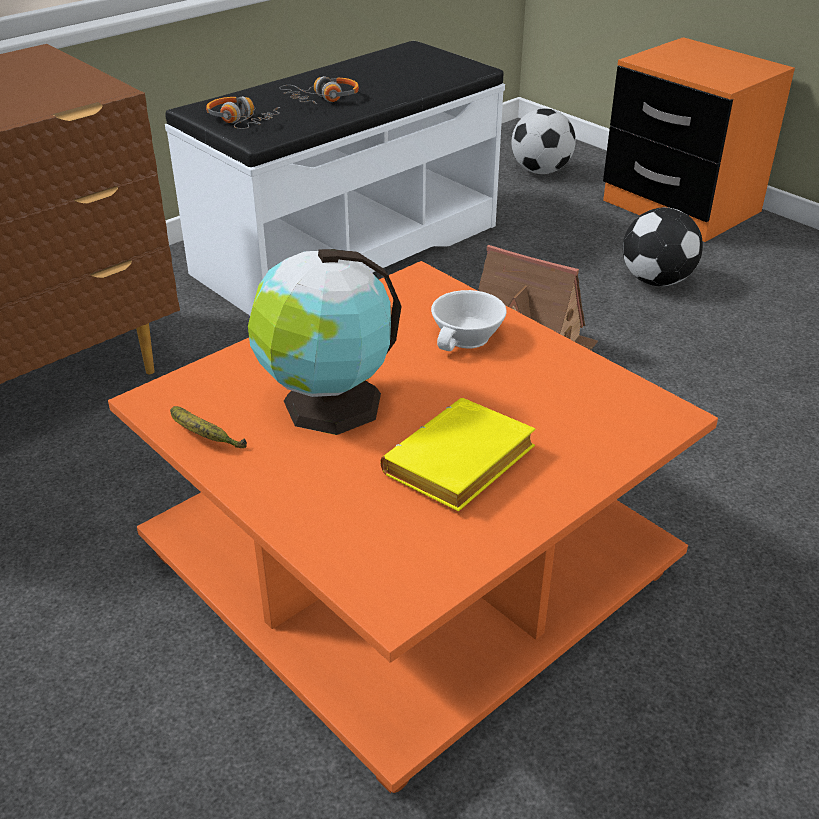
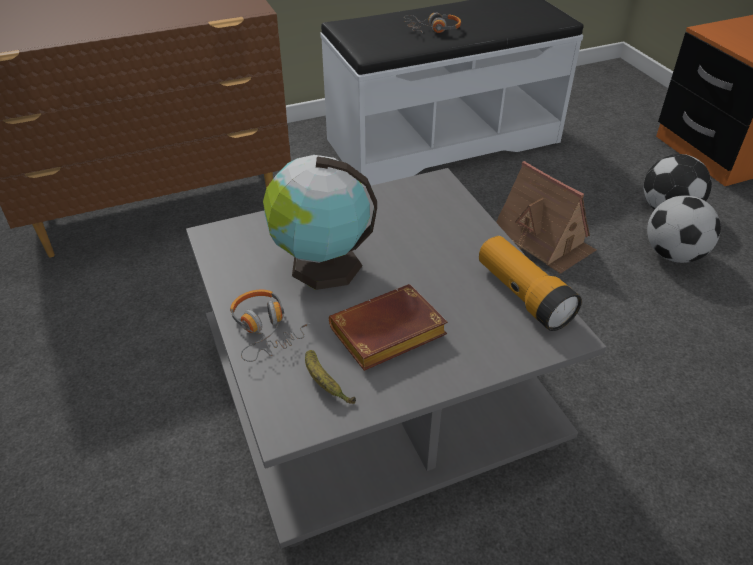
camera: 20 degrees right, 5 degrees up
orange coffee table [108,261,718,793] -> grey coffee table [186,168,606,548]
banana [170,406,247,448] -> banana moved to [305,350,356,404]
headphones [206,96,280,129] -> headphones moved to [230,290,311,362]
yellow book [380,398,536,511] -> brown book [329,284,448,371]
white cup [431,290,507,351] -> none
football [511,108,576,174] -> football moved to [647,195,721,263]
none -> flashlight [479,236,582,331]

